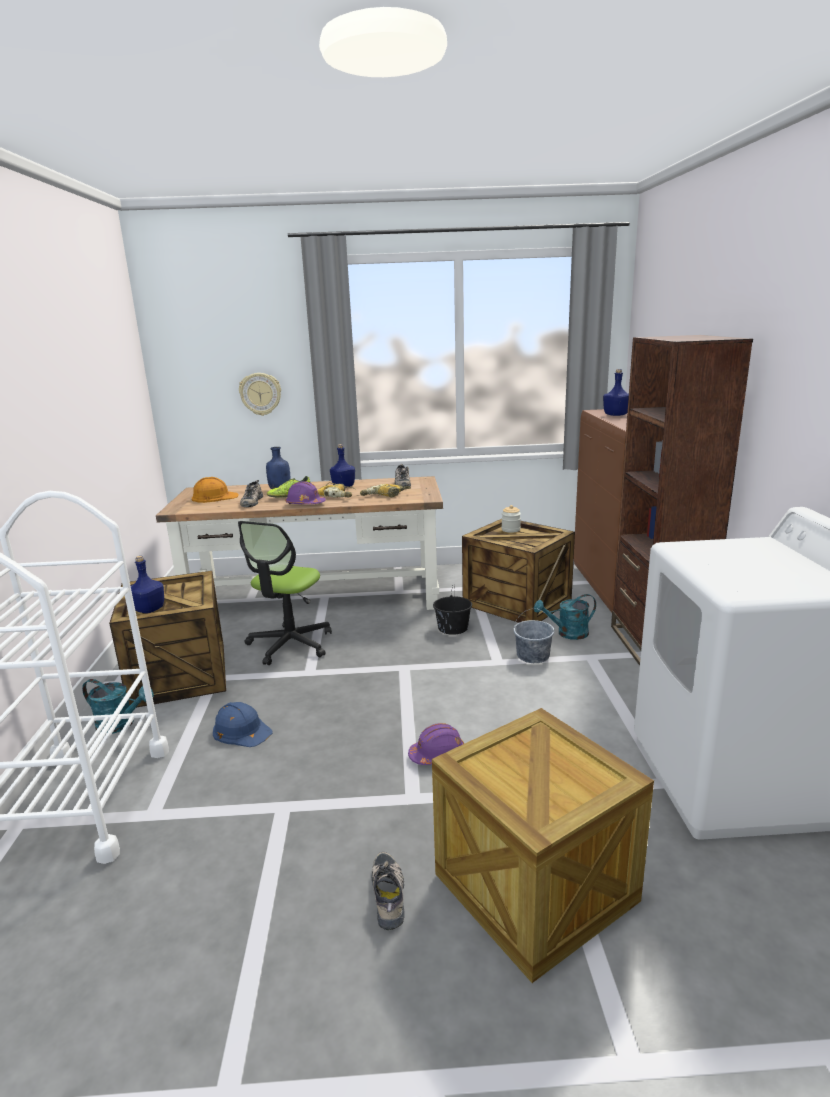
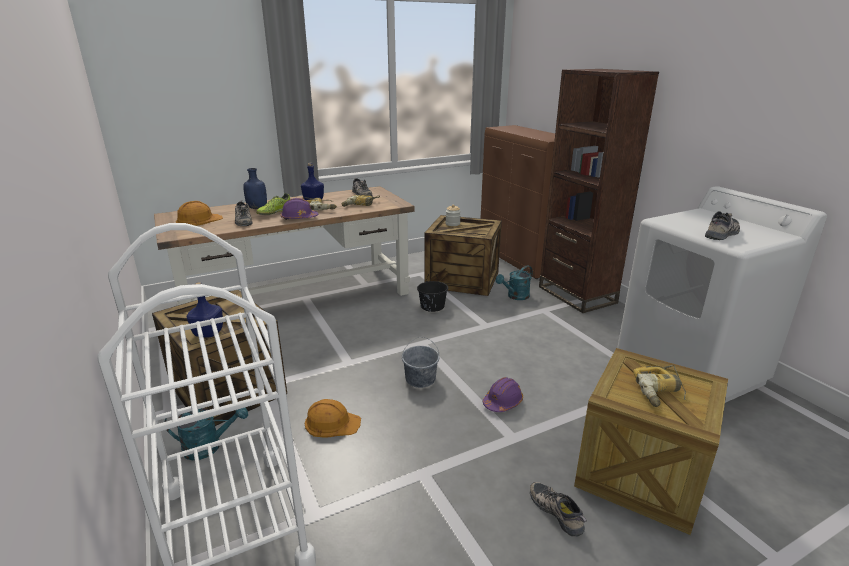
camera: 25 degrees left, 5 degrees up
blue hard hat [213,702,273,747] -> orange hard hat [305,399,361,437]
office chair [238,521,332,665] -> none
wall clock [239,373,281,416] -> none
grey bucket [513,608,555,663] -> grey bucket moved to [402,337,439,388]
blue bottle [603,369,629,416] -> none
none -> power drill [633,365,686,407]
none -> shoe [705,211,740,240]

